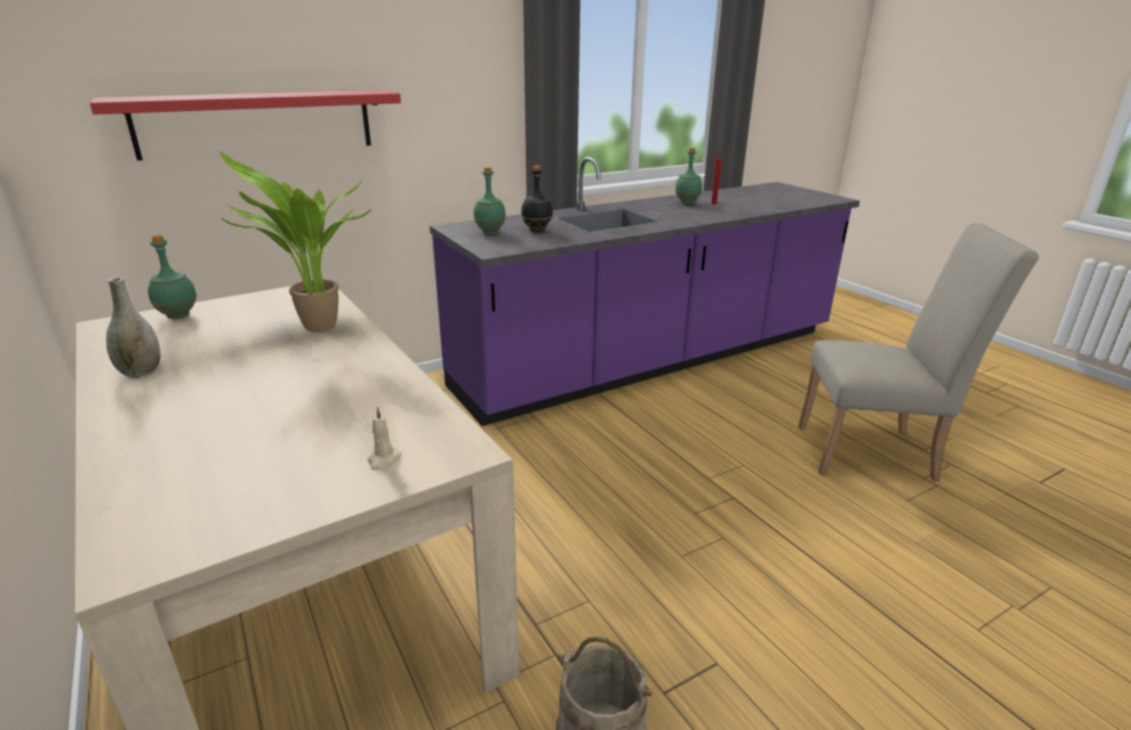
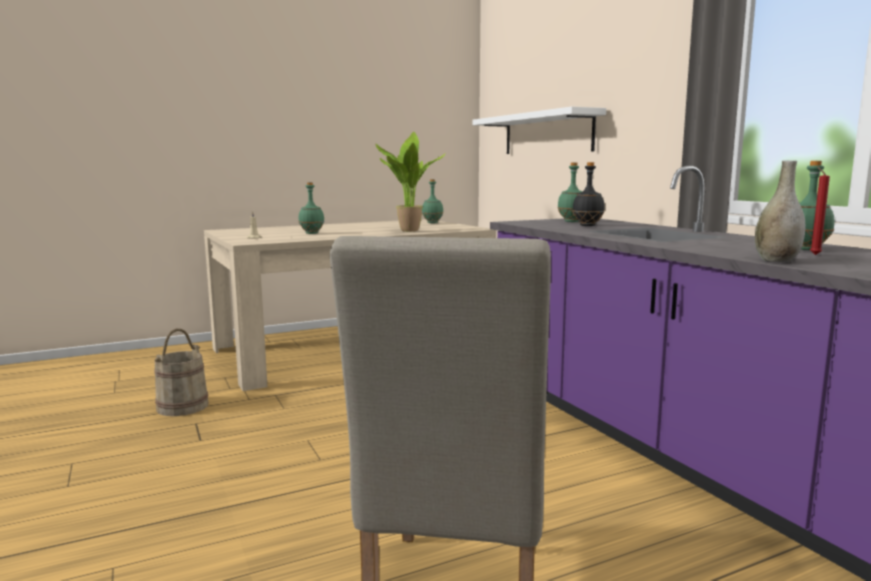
camera: 95 degrees right, 15 degrees down
red shelf [90,90,401,161] -> white shelf [472,106,606,154]
grey vase [106,277,161,378] -> grey vase moved to [755,160,805,262]
none -> green bottle [298,182,324,234]

